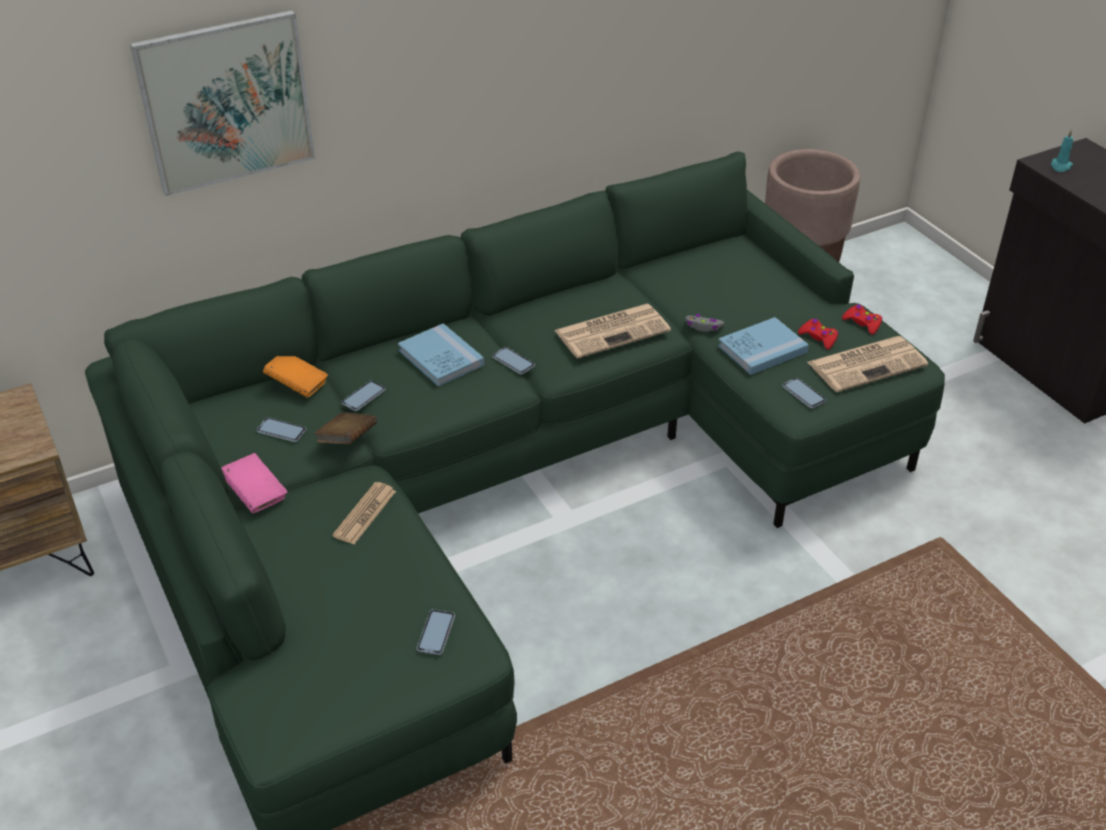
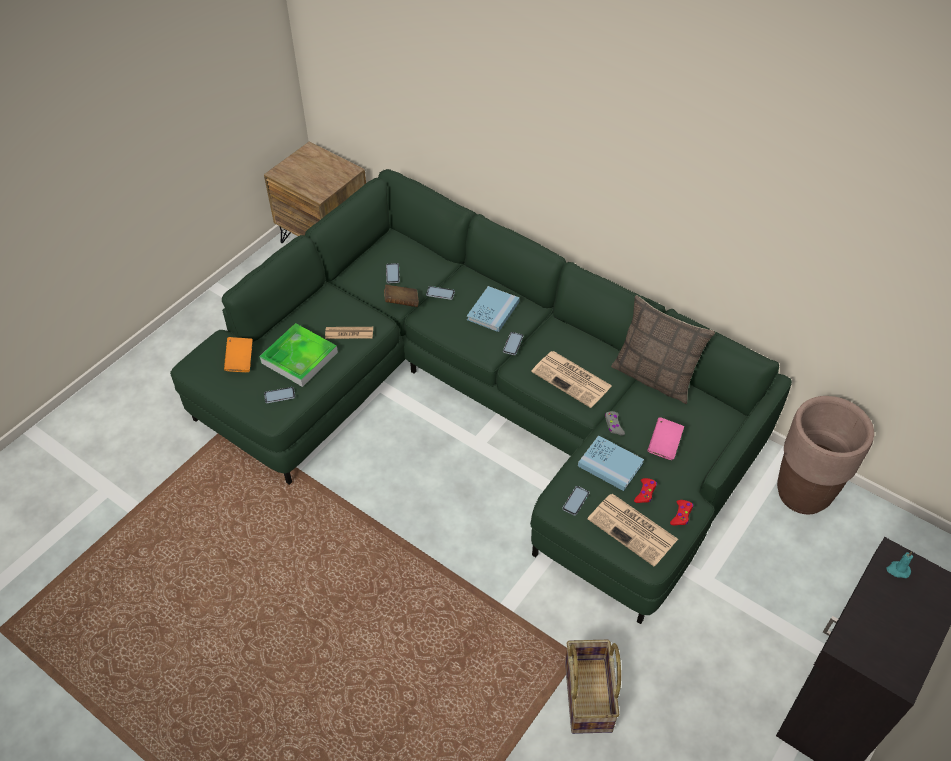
camera: 65 degrees right, 10 degrees up
picture [130,10,315,196] -> none
pink book [221,453,288,513] -> pink book moved to [647,417,684,460]
orange book [263,356,328,398] -> orange book moved to [224,337,253,372]
none -> tray [260,323,338,387]
none -> basket [565,640,621,734]
none -> pillow [611,295,715,404]

